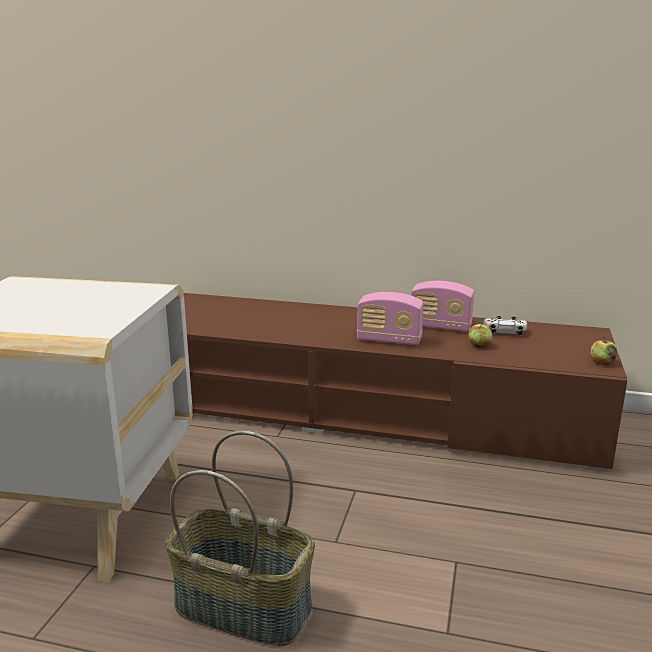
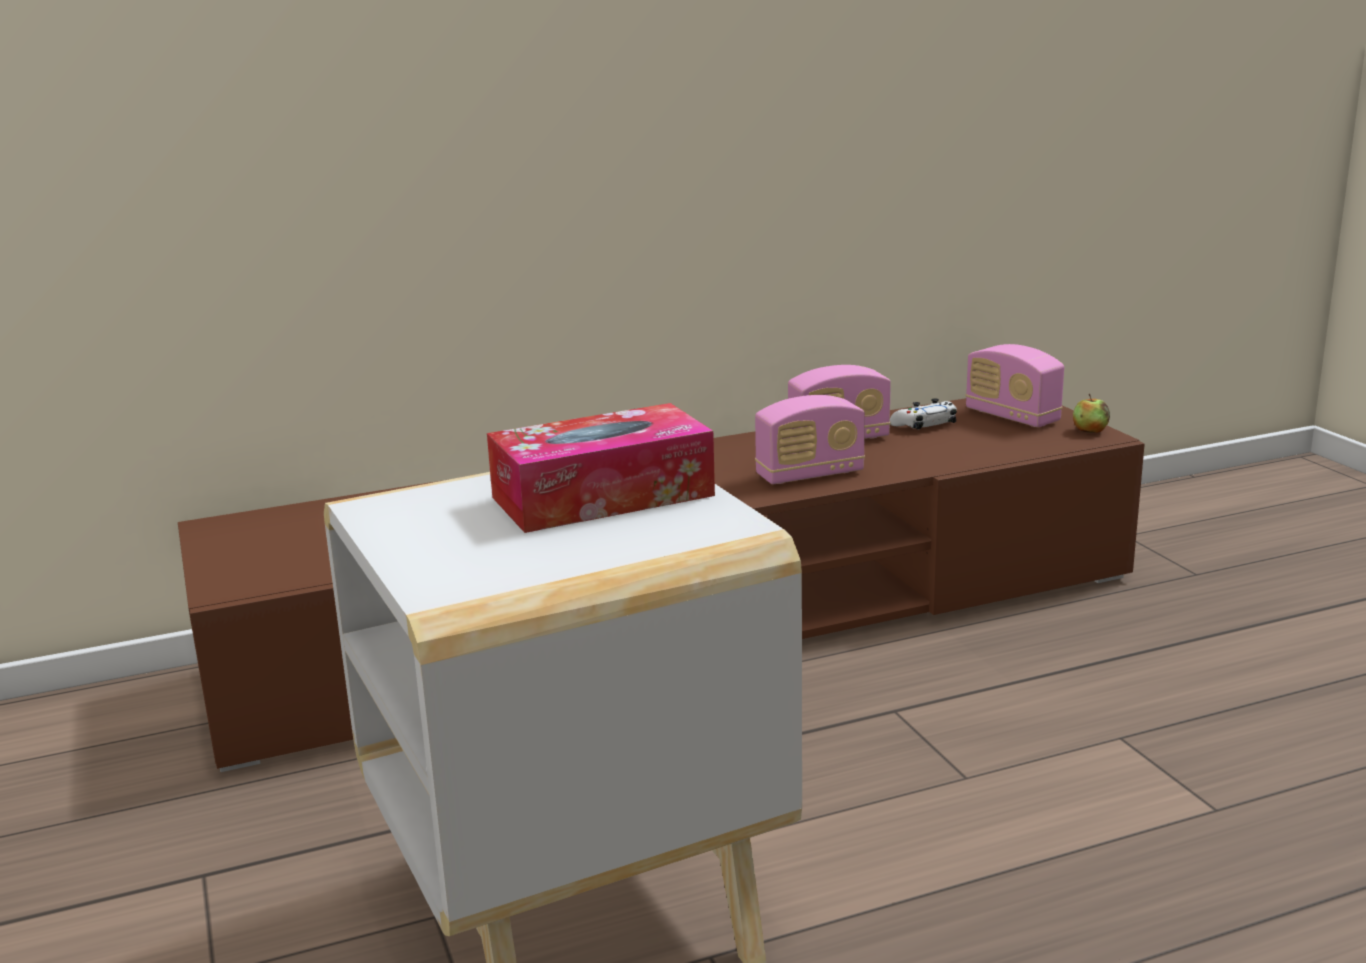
camera: 35 degrees left, 0 degrees up
basket [165,431,315,646] -> none
apple [468,323,492,348] -> none
none -> tissue box [487,403,715,533]
none -> radio [966,344,1064,427]

